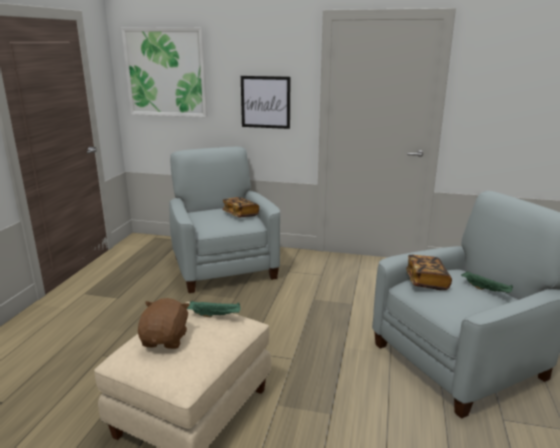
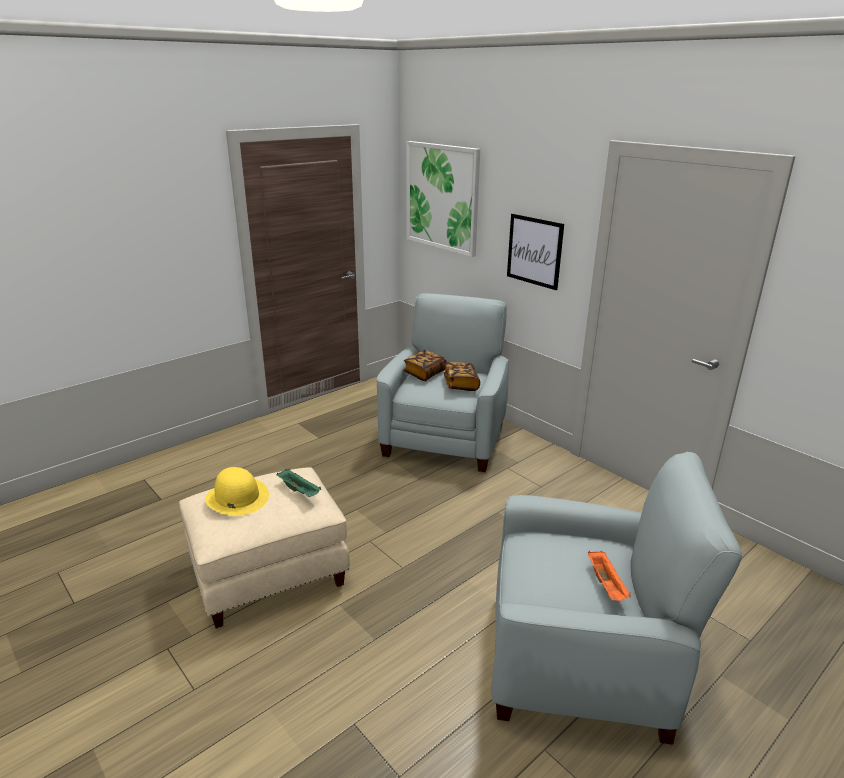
camera: 35 degrees right, 5 degrees up
brown plush toy [138,298,190,349] -> yellow hat [205,467,269,516]
book [406,255,452,290] -> book moved to [403,350,447,381]
green tray [461,271,513,293] -> orange tray [588,551,631,601]

